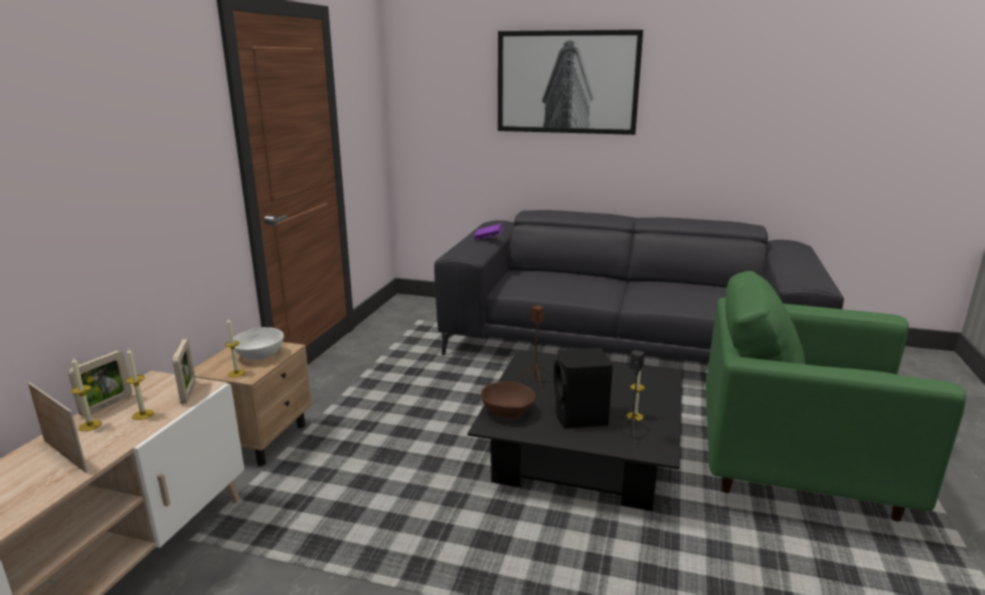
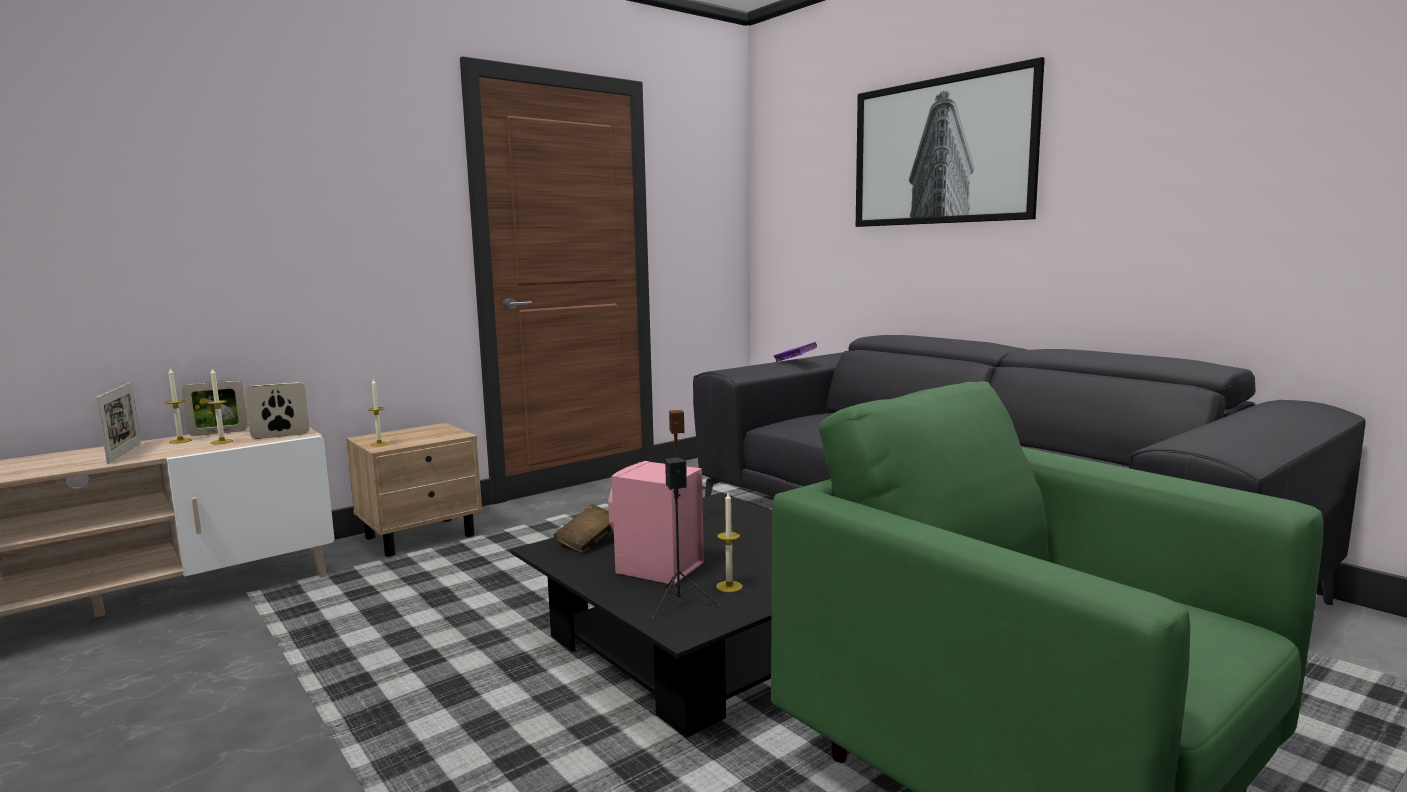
camera: 35 degrees right, 10 degrees down
picture frame [172,339,196,404] -> picture frame turned 135 degrees counterclockwise [245,382,310,439]
white bowl [233,327,284,360] -> none
brown bowl [481,382,535,418] -> brown book [554,504,612,553]
black speaker [554,348,613,429] -> pink speaker [608,461,704,585]

